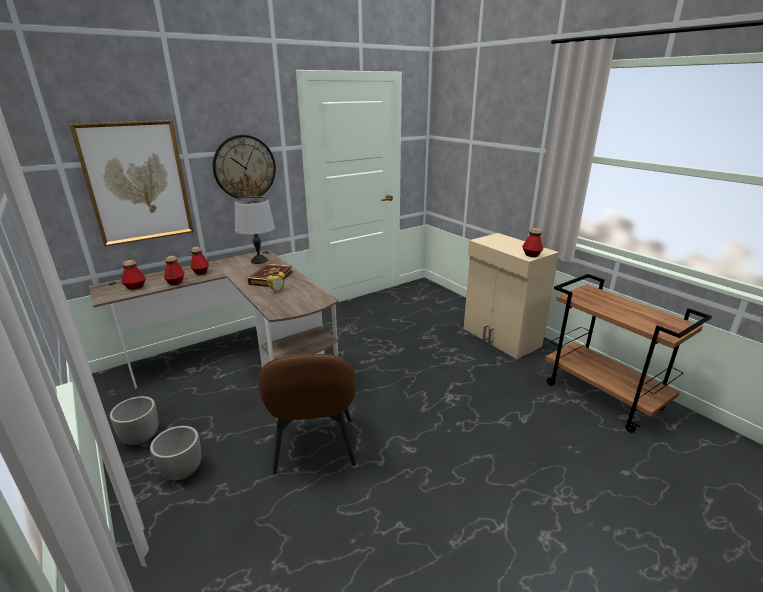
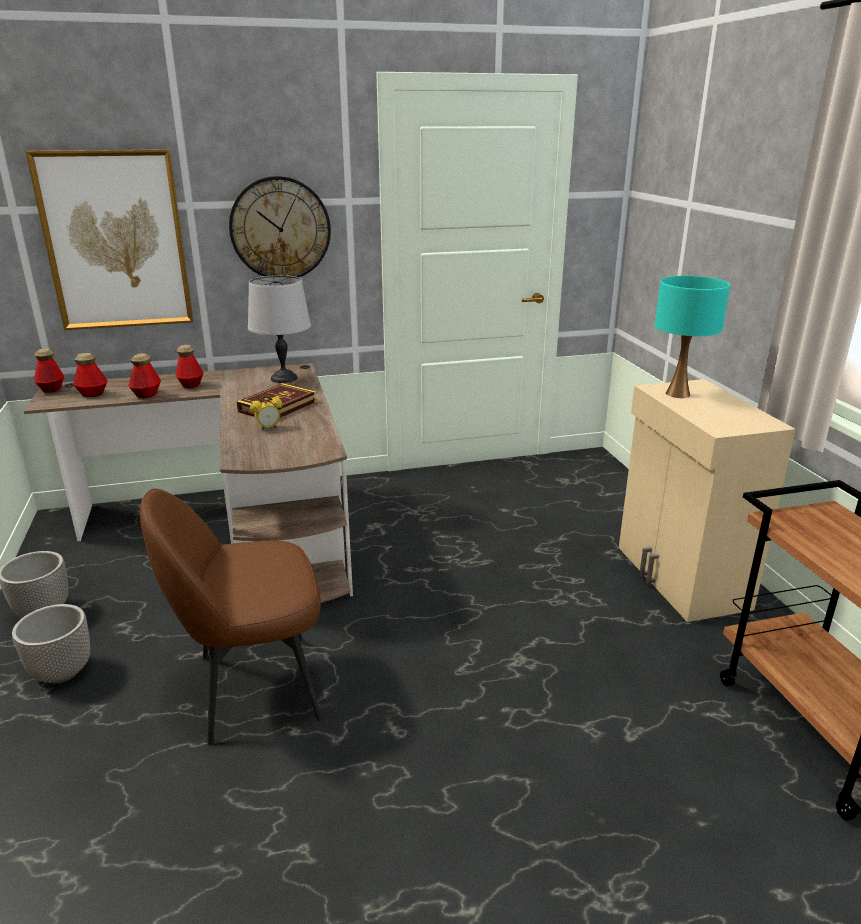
camera: 20 degrees right, 0 degrees up
brown chair [258,354,356,474] -> brown chair turned 60 degrees clockwise [140,489,322,745]
bottle [522,228,543,257] -> bottle moved to [34,348,64,393]
none -> turquoise table lamp [655,276,730,398]

